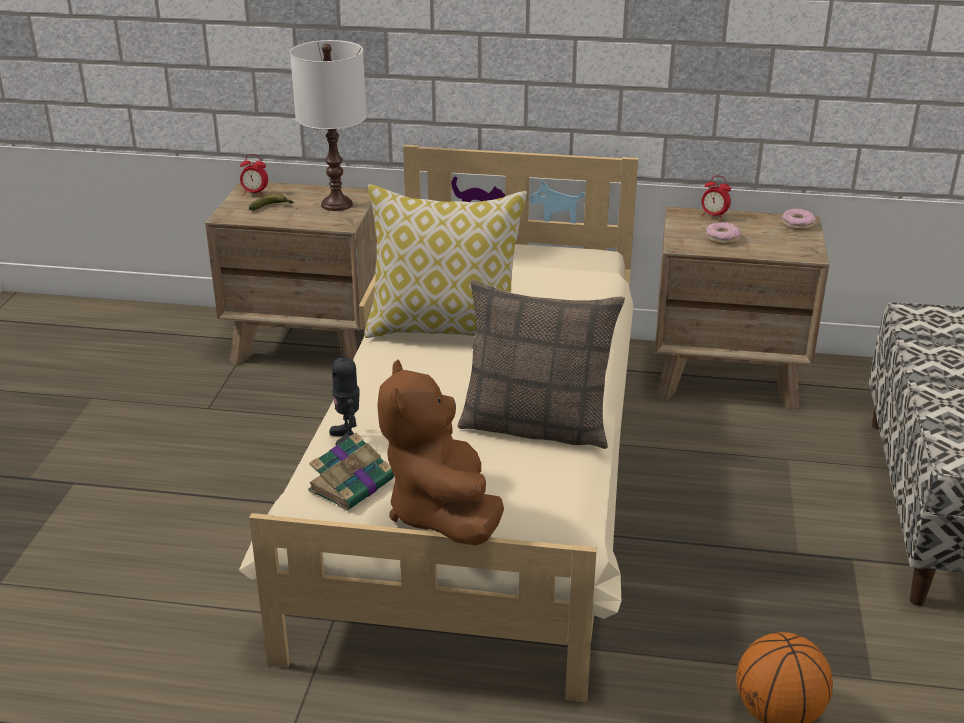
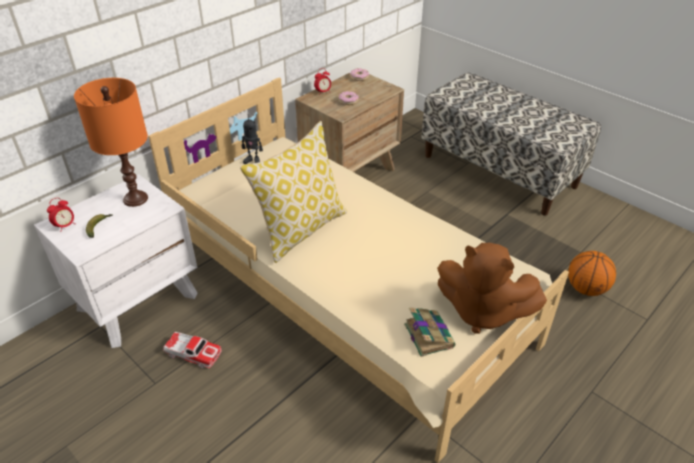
camera: 55 degrees left, 10 degrees up
brown nightstand [205,182,377,365] -> white nightstand [34,174,198,348]
white table lamp [290,40,366,211] -> orange table lamp [74,78,148,207]
toy robot [329,346,360,445] -> toy robot moved to [242,114,263,164]
pillow [457,280,625,449] -> none
none -> toy car [163,331,222,368]

